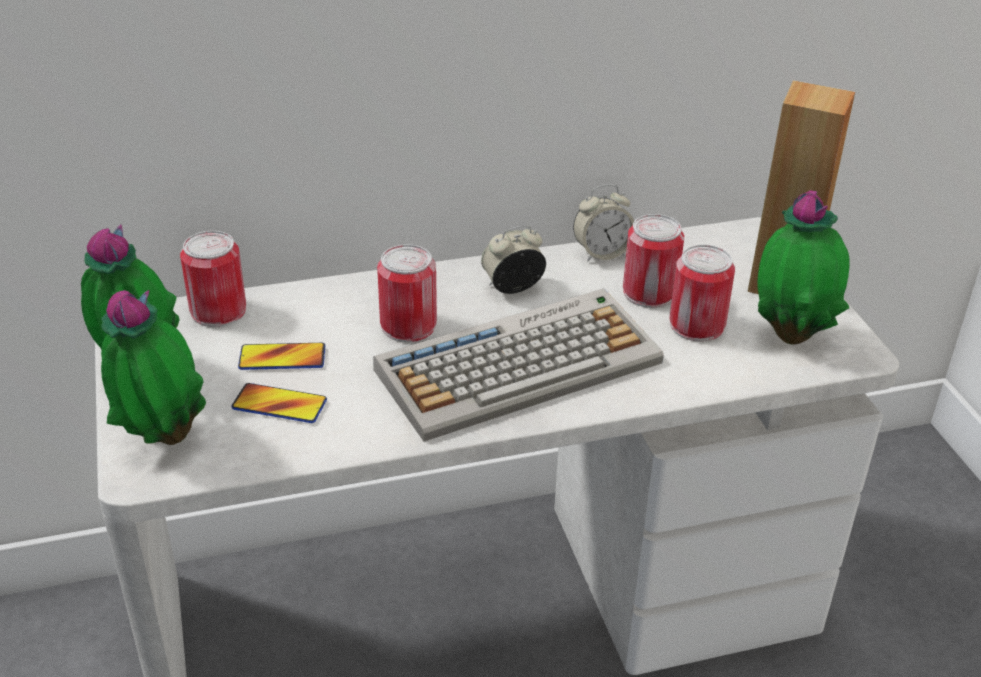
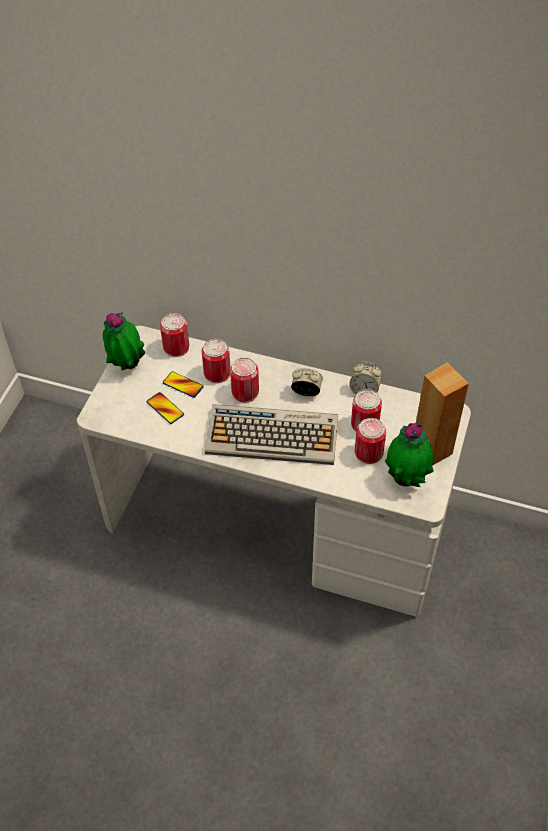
camera: 35 degrees right, 15 degrees up
potted plant [101,290,206,445] -> none
none -> can [202,339,230,383]

